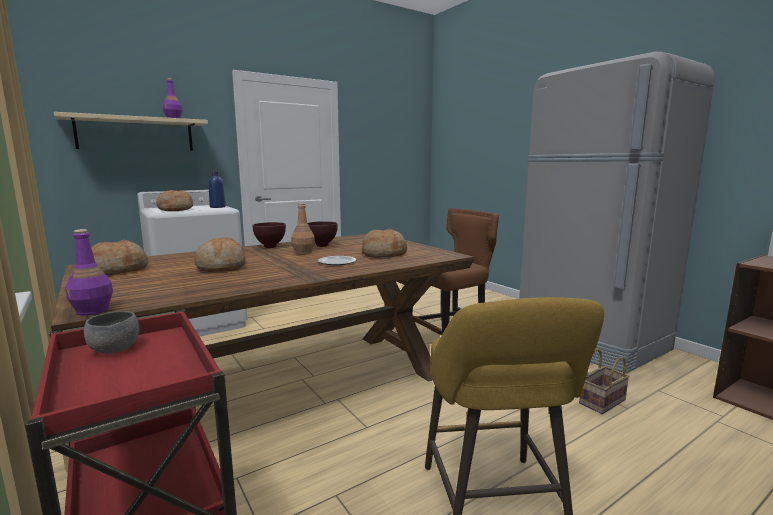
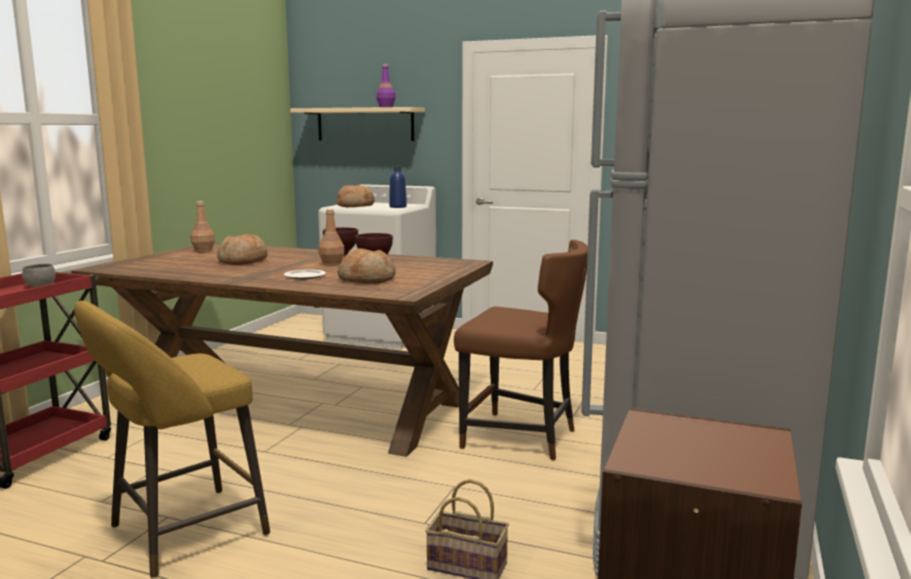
camera: 55 degrees right, 0 degrees up
purple bottle [65,229,113,316] -> none
bread [91,240,148,276] -> brown bottle [190,201,215,252]

